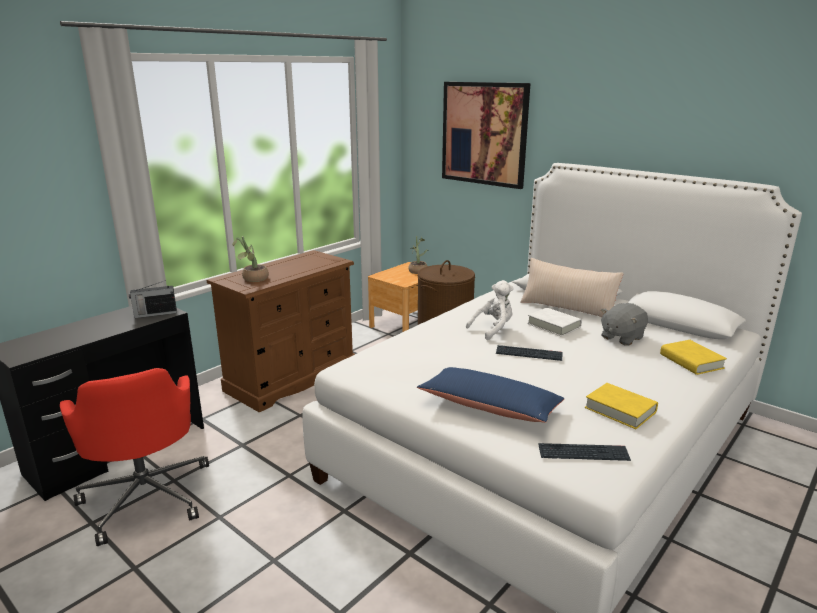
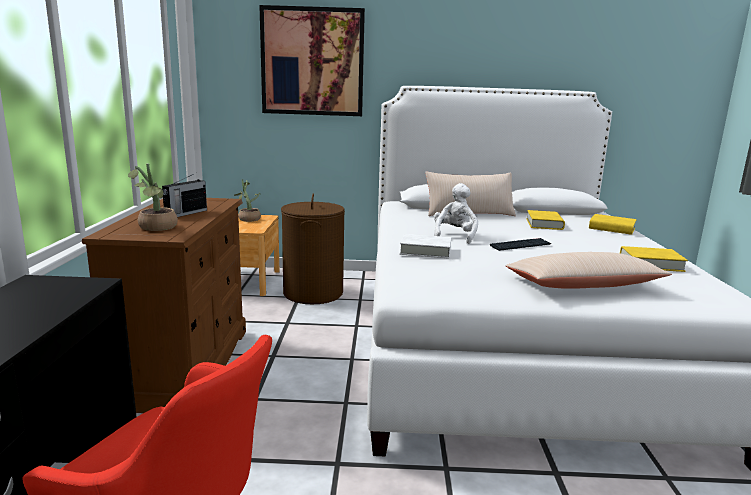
camera: 40 degrees left, 5 degrees down
radio [129,280,177,318] -> radio moved to [162,174,207,217]
blue pillow [417,367,565,423] -> beige pillow [506,252,672,289]
white book [527,308,582,337] -> white book moved to [399,234,451,259]
keyboard [539,443,631,461] -> none
grey plush toy [601,303,648,346] -> yellow book [527,210,565,230]

